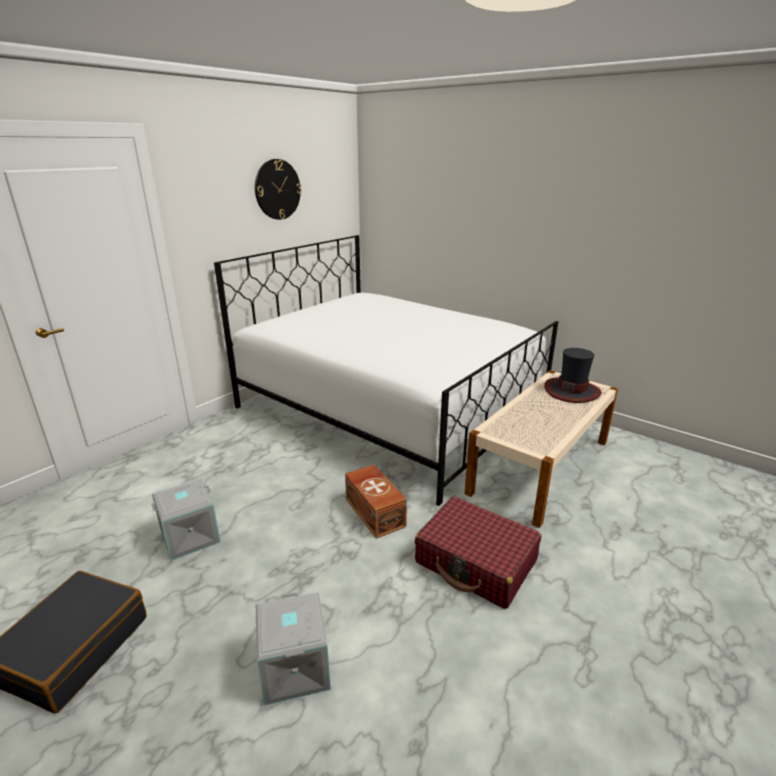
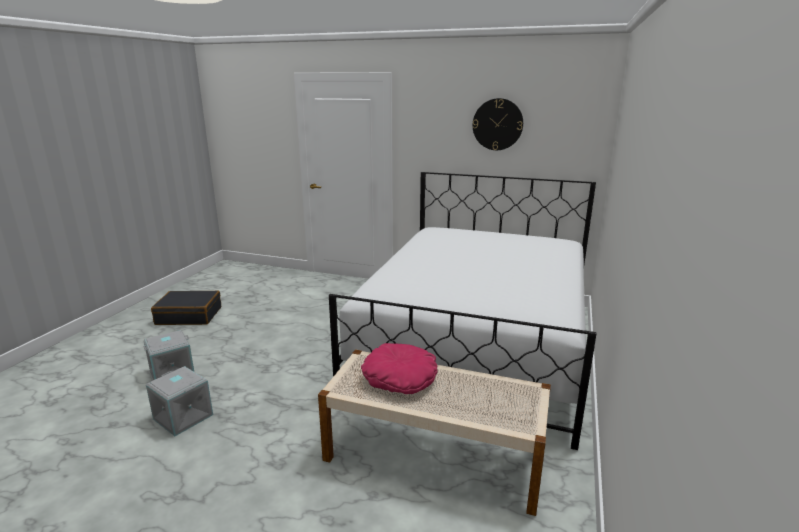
camera: 70 degrees right, 5 degrees down
grey storage box [151,479,220,561] -> grey storage box moved to [146,366,213,436]
brown storage box [345,465,407,539] -> none
red suitcase [415,496,541,609] -> none
hat [544,348,601,403] -> none
none -> pink pillow [361,343,438,394]

